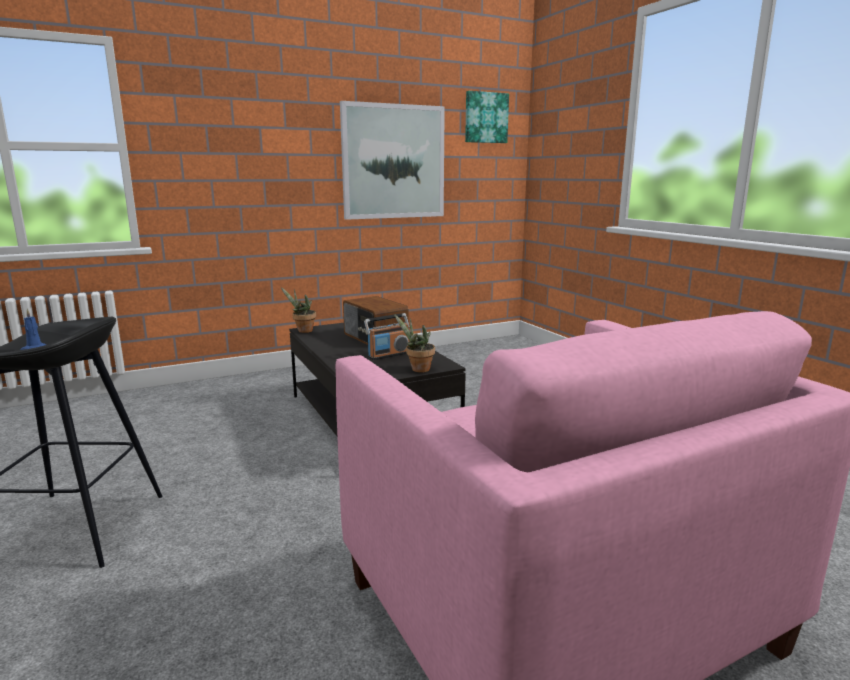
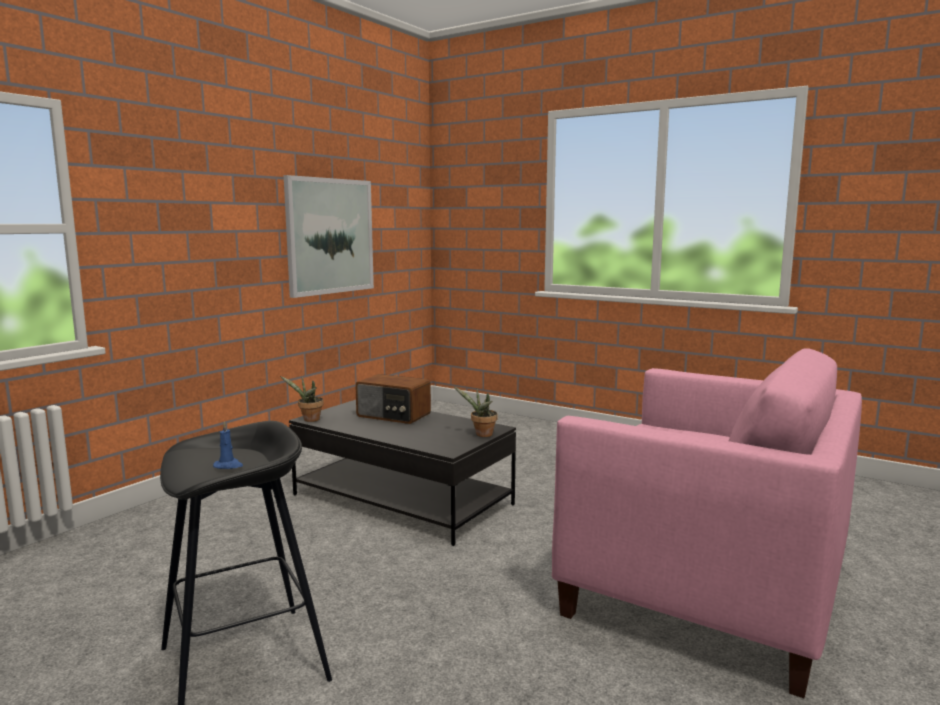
camera: 30 degrees left, 5 degrees down
radio [364,313,411,360] -> none
picture [465,91,509,143] -> none

